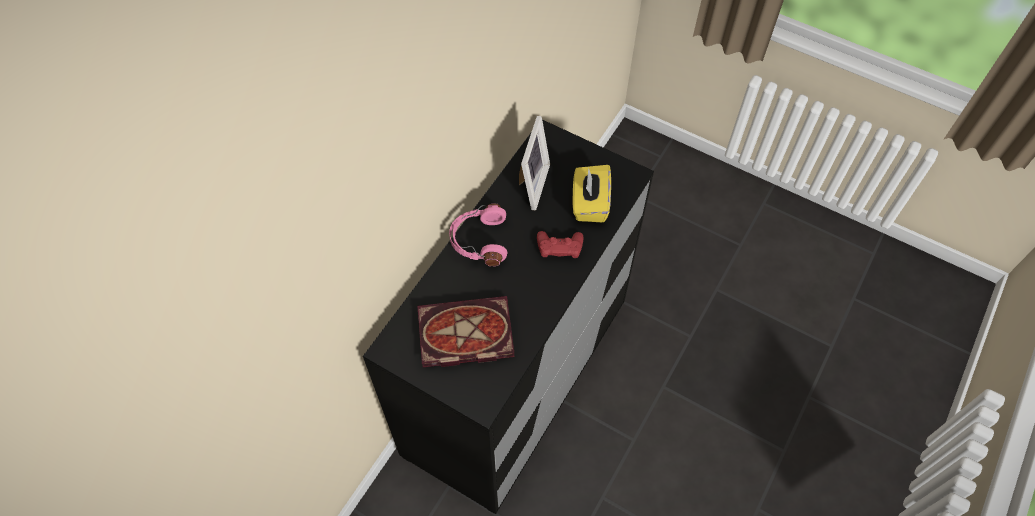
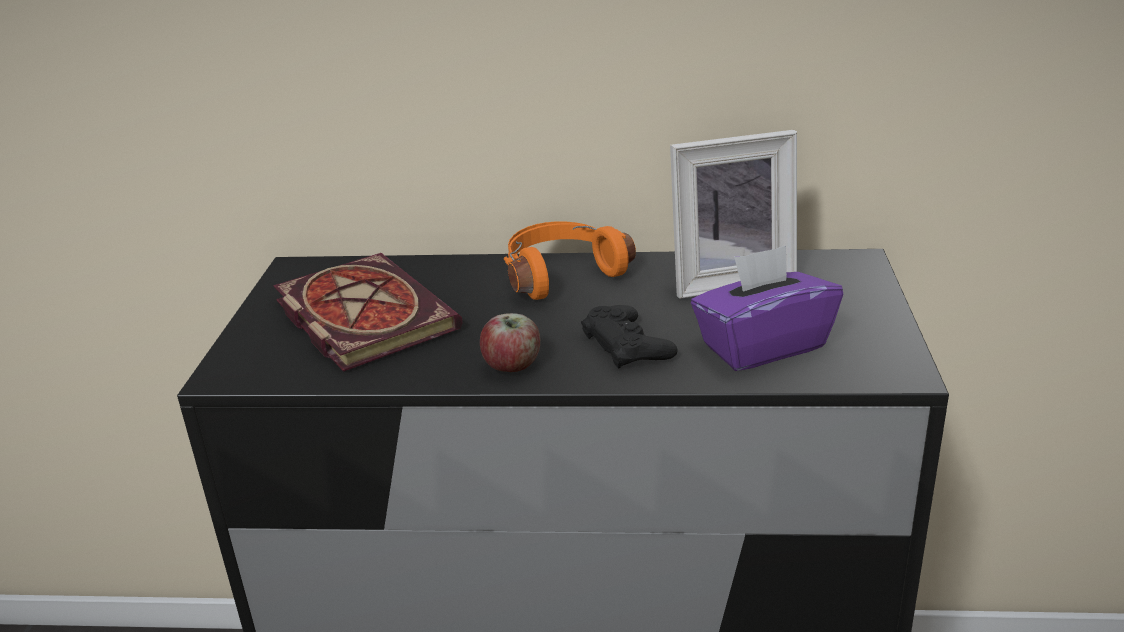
camera: 65 degrees right, 30 degrees down
pink headphones [449,203,507,267] -> orange headphones [504,221,636,300]
red game controller [537,231,584,258] -> black game controller [581,305,678,369]
yellow tissue box [573,165,611,222] -> purple tissue box [691,245,843,371]
none -> apple [480,313,540,372]

